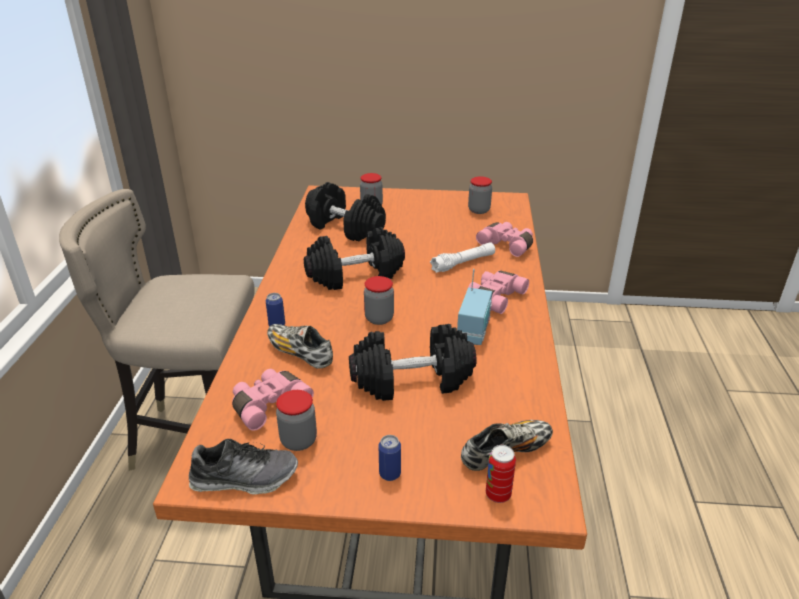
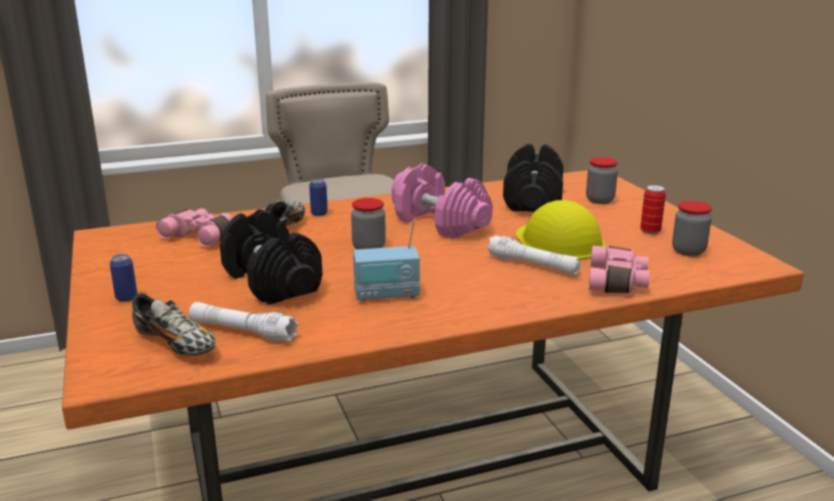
camera: 65 degrees right, 10 degrees down
shoe [189,439,298,494] -> none
jar [276,390,317,451] -> none
black dumbbell [304,227,405,290] -> pink dumbbell [391,163,493,239]
pink binoculars [468,271,529,314] -> none
can [486,445,516,503] -> can moved to [640,185,666,234]
none -> white flashlight [189,302,299,342]
none -> yellow hard hat [516,200,606,260]

